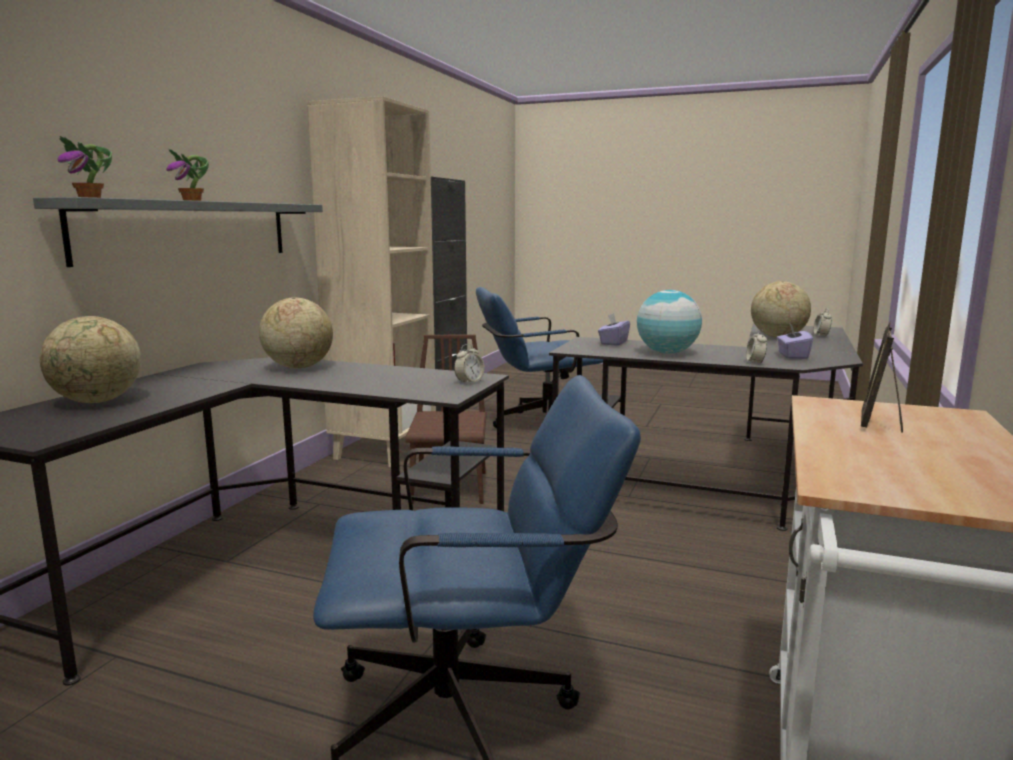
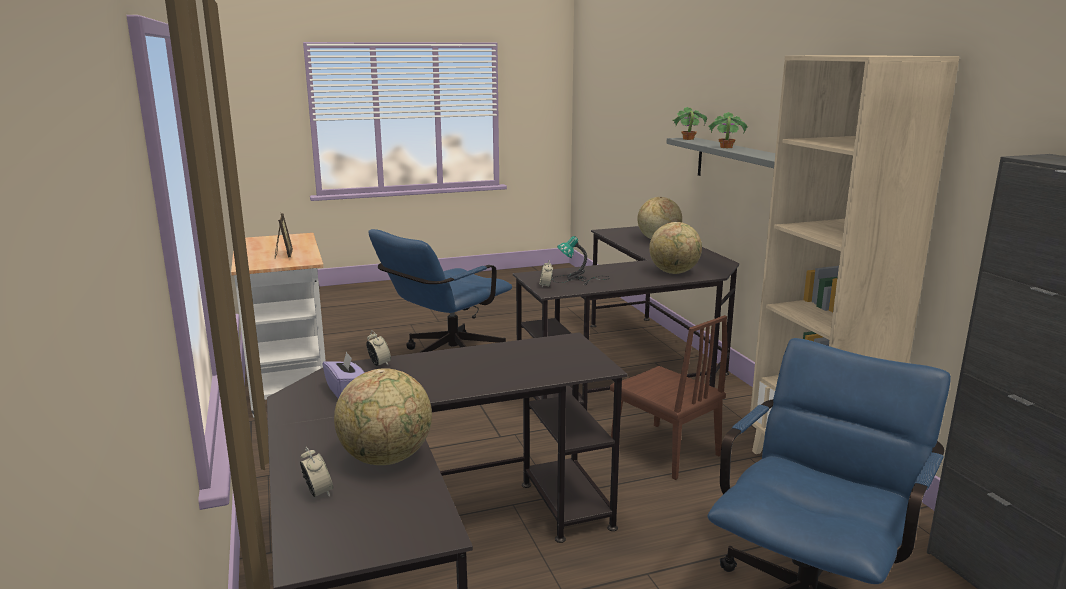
camera: 140 degrees right, 5 degrees up
purple tissue box [598,313,630,346] -> none
globe [637,290,702,354] -> none
none -> table lamp [552,236,610,285]

